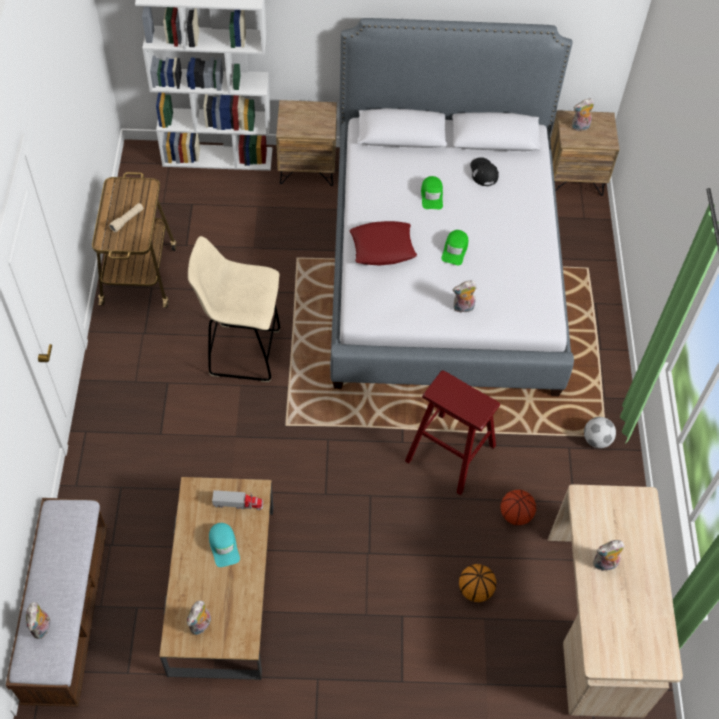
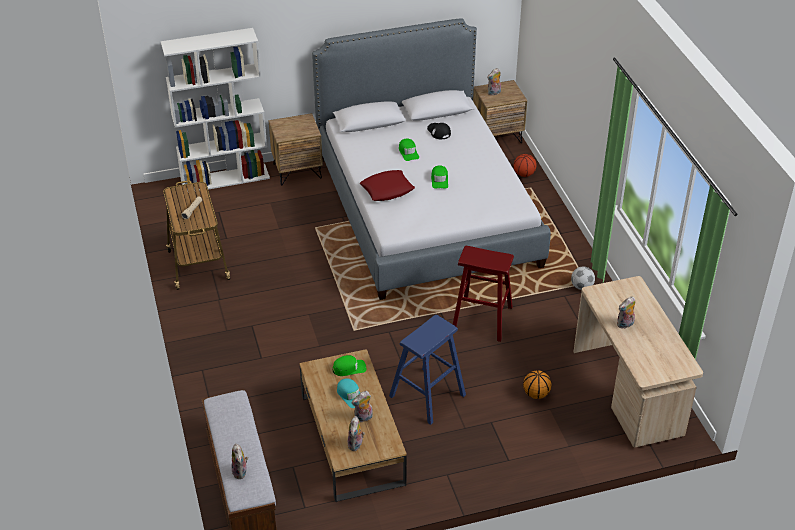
camera: 15 degrees left, 15 degrees down
beige stool [188,236,280,382] -> none
toy truck [212,490,263,510] -> green cap [333,355,366,376]
plush toy [453,280,477,313] -> plush toy moved to [352,391,373,422]
basketball [500,490,536,525] -> basketball moved to [514,154,536,177]
none -> blue stool [389,315,466,425]

